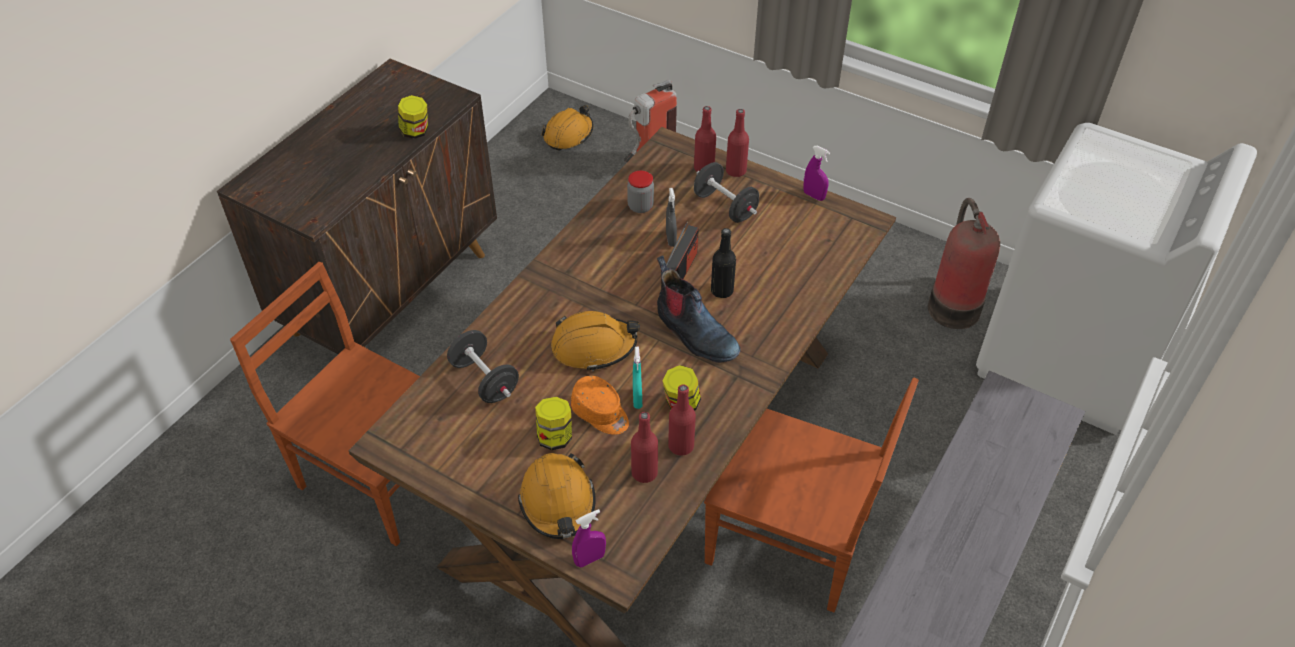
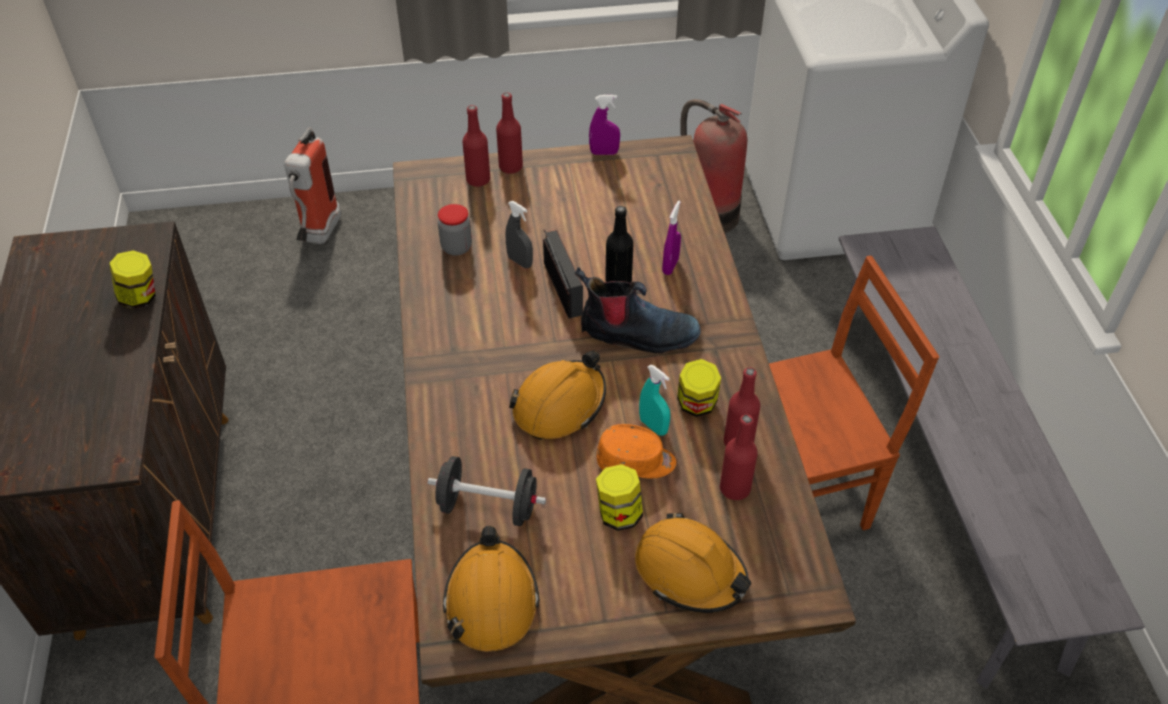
camera: 40 degrees left, 0 degrees up
orange hard hat [541,105,593,150] -> orange hard hat moved to [443,526,540,651]
purple spray bottle [572,509,606,567] -> purple spray bottle moved to [662,201,681,275]
black dumbbell [694,162,759,223] -> none

